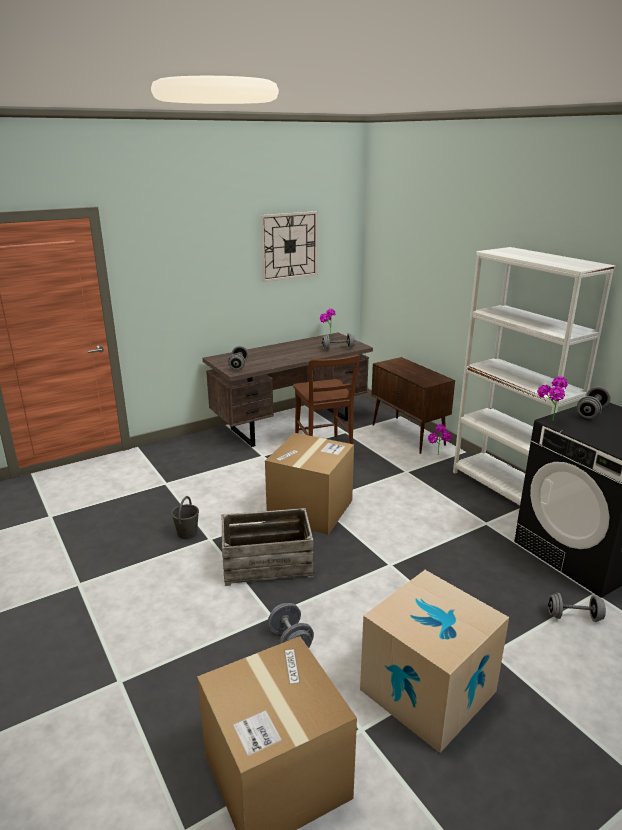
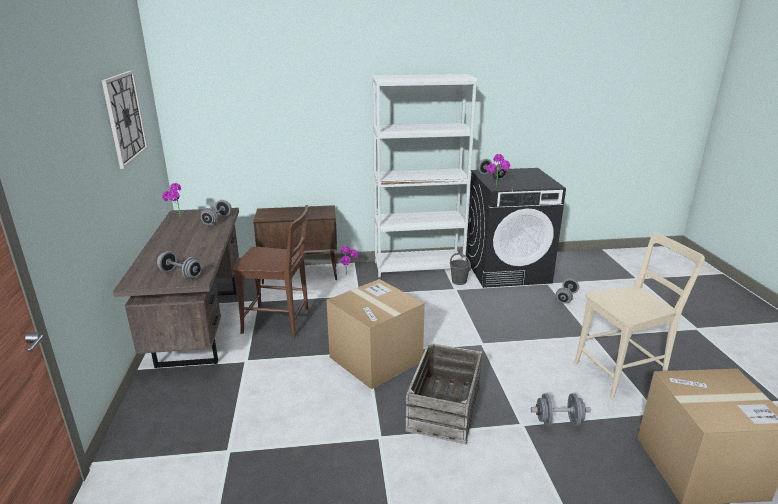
camera: 65 degrees left, 0 degrees up
grey bucket [171,496,199,539] -> grey bucket moved to [450,253,471,285]
cardboard box [360,570,509,753] -> beige chair [574,233,705,398]

